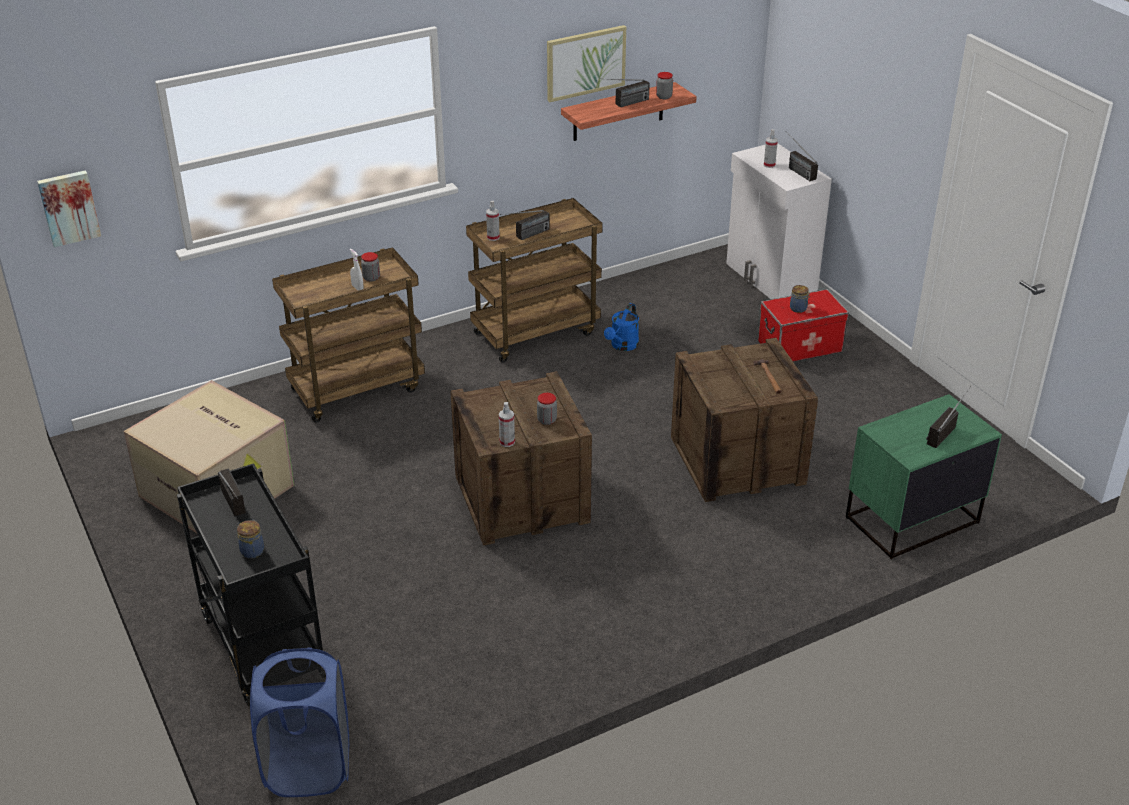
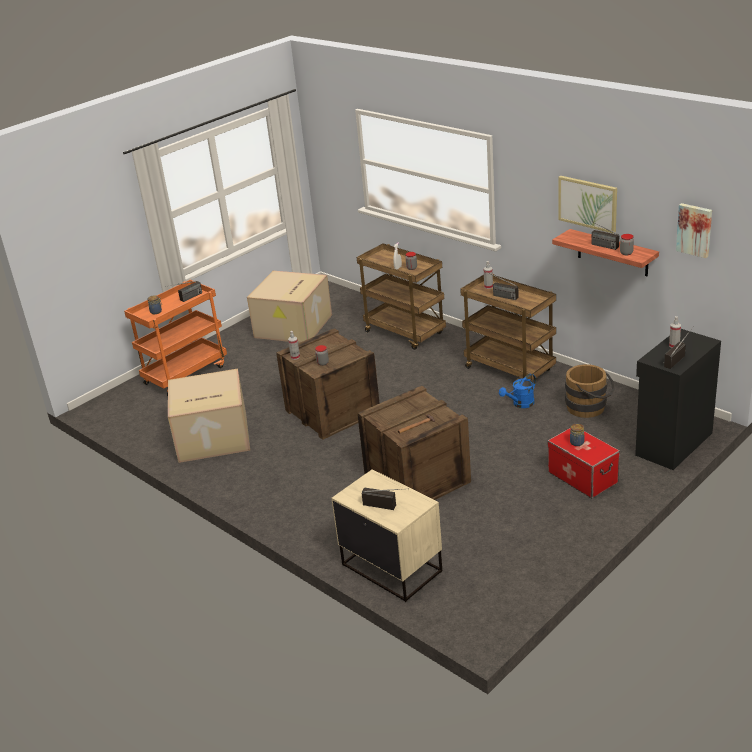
camera: 75 degrees right, 5 degrees down
picture [37,170,101,247] -> picture moved to [676,203,712,258]
black cart [177,463,323,706] -> orange cart [124,280,227,396]
blue laundry basket [250,647,349,797] -> none
blue watering can [604,303,639,351] -> blue watering can turned 45 degrees counterclockwise [499,374,536,408]
white cabinet [726,143,832,299] -> black cabinet [635,329,721,470]
green nightstand [846,394,1002,559] -> beige nightstand [331,469,442,602]
none -> cardboard box [168,369,250,463]
none -> brown bucket [565,364,614,418]

